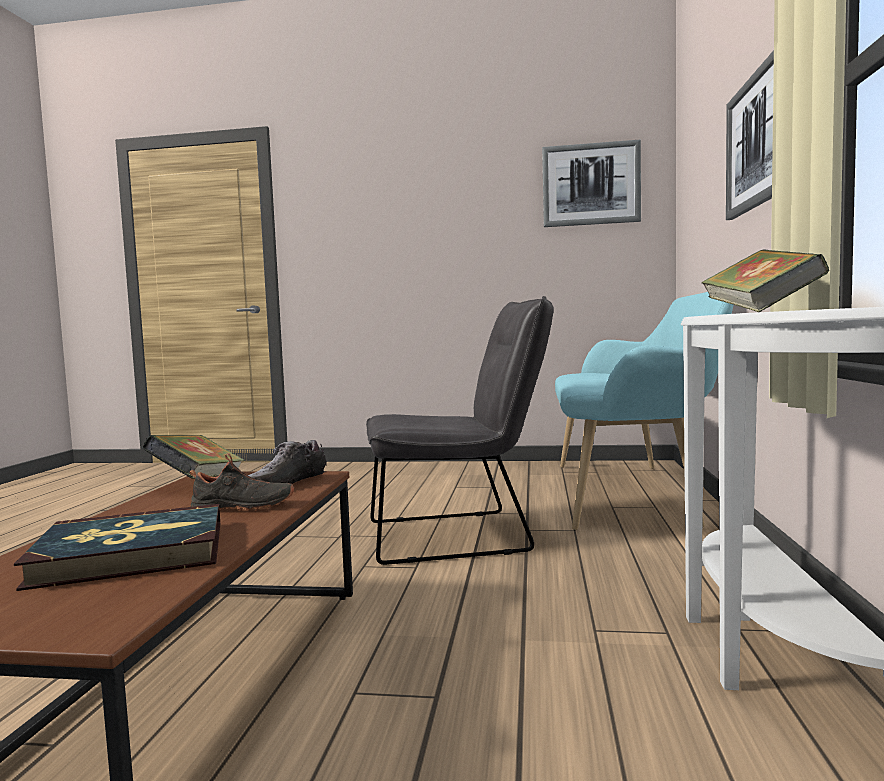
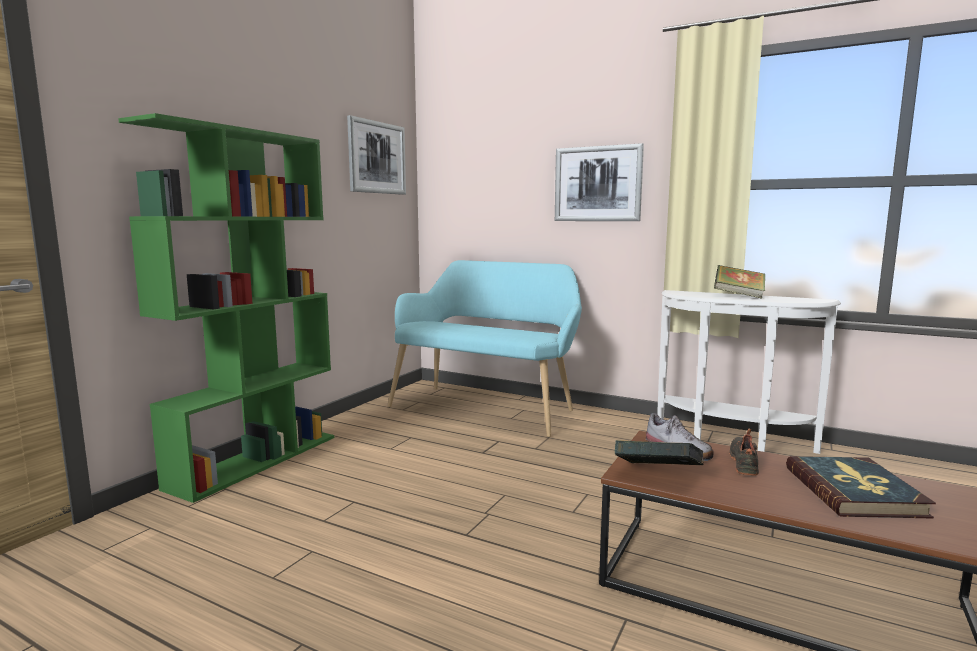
camera: 70 degrees left, 5 degrees up
grey chair [366,296,553,565] -> none
none -> green bookcase [118,113,334,503]

